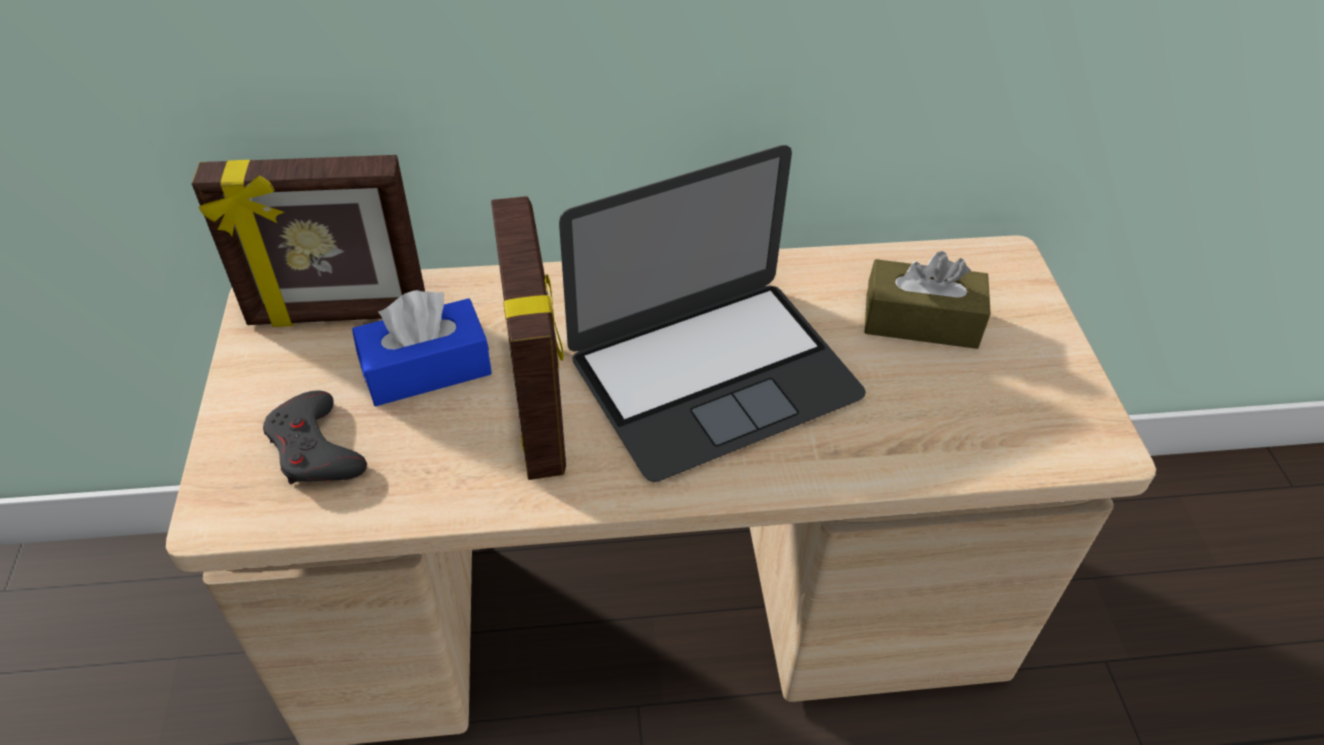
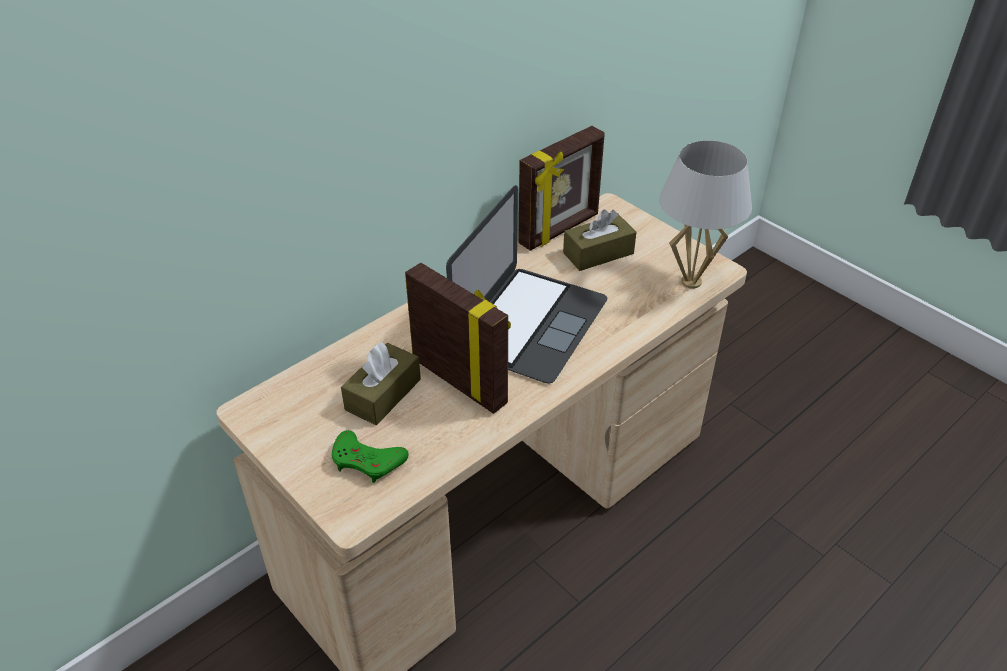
camera: 35 degrees left, 5 degrees down
picture frame [192,155,425,327] -> picture frame moved to [518,126,605,251]
grey game controller [263,391,367,485] -> green game controller [332,430,408,483]
blue tissue box [352,290,492,406] -> brown tissue box [341,342,421,425]
none -> white table lamp [659,140,752,289]

